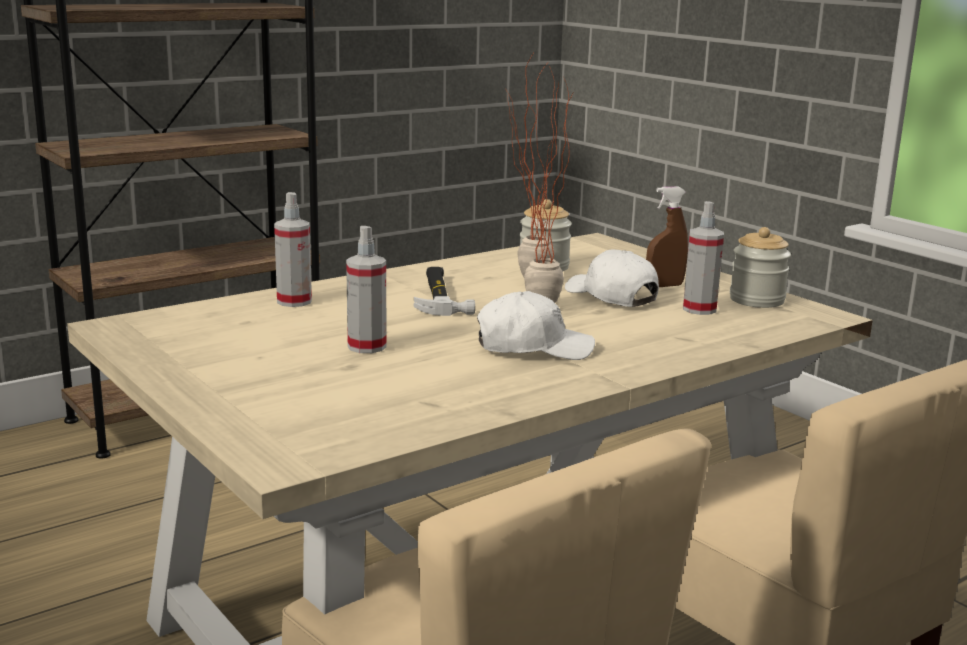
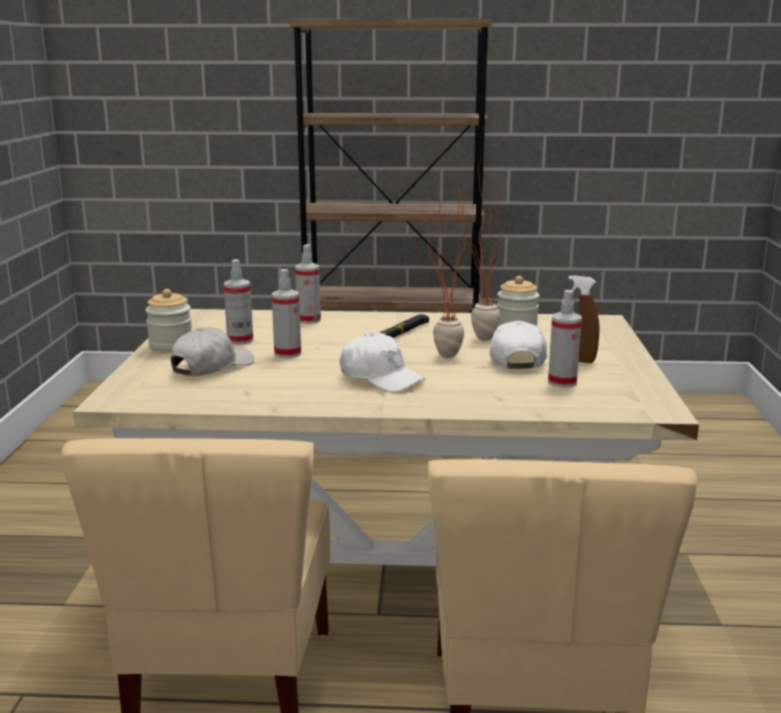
camera: 40 degrees right, 0 degrees up
jar [730,227,791,308] -> jar moved to [145,289,192,353]
none -> white cap [170,328,254,376]
none -> spray bottle [224,259,253,345]

